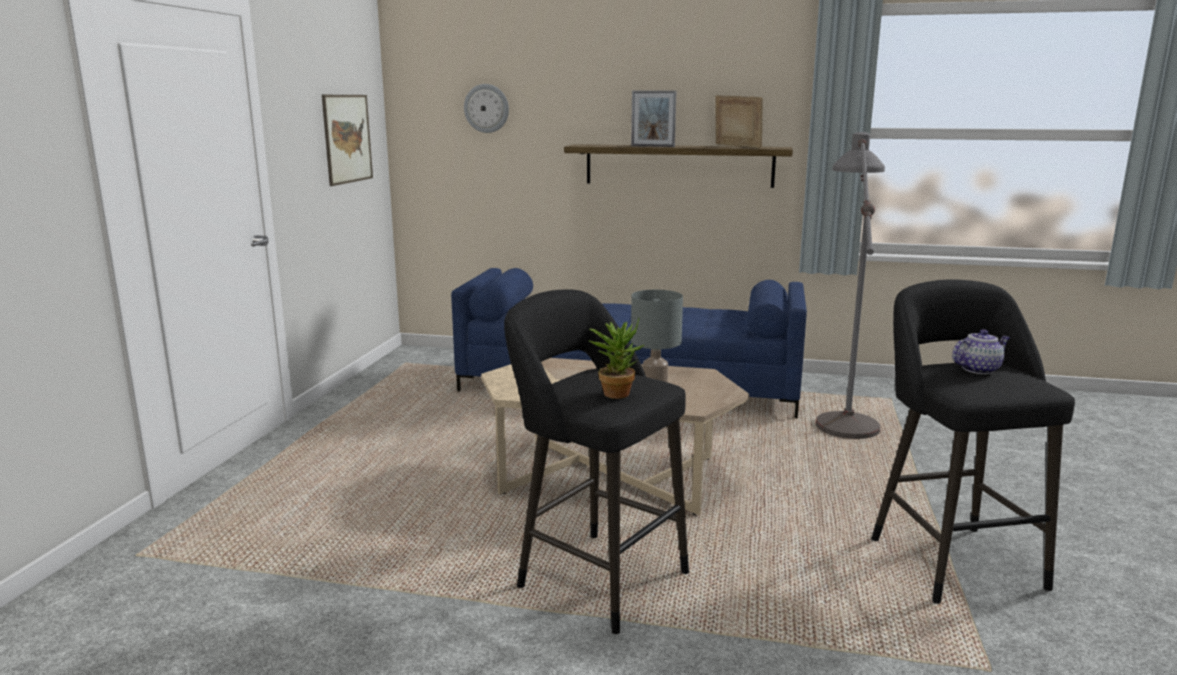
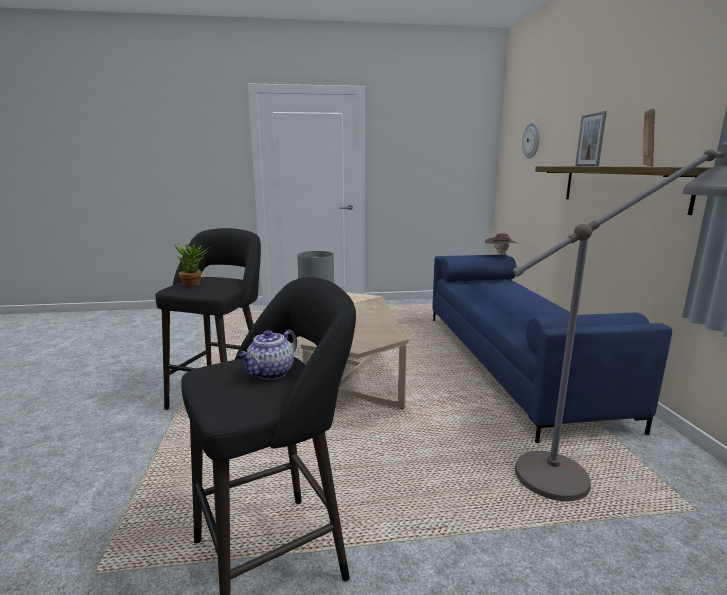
camera: 70 degrees right, 0 degrees up
picture [322,95,373,186] -> none
teapot [952,329,1010,374] -> teapot turned 75 degrees clockwise [238,330,297,380]
none -> brown hat [485,233,519,256]

